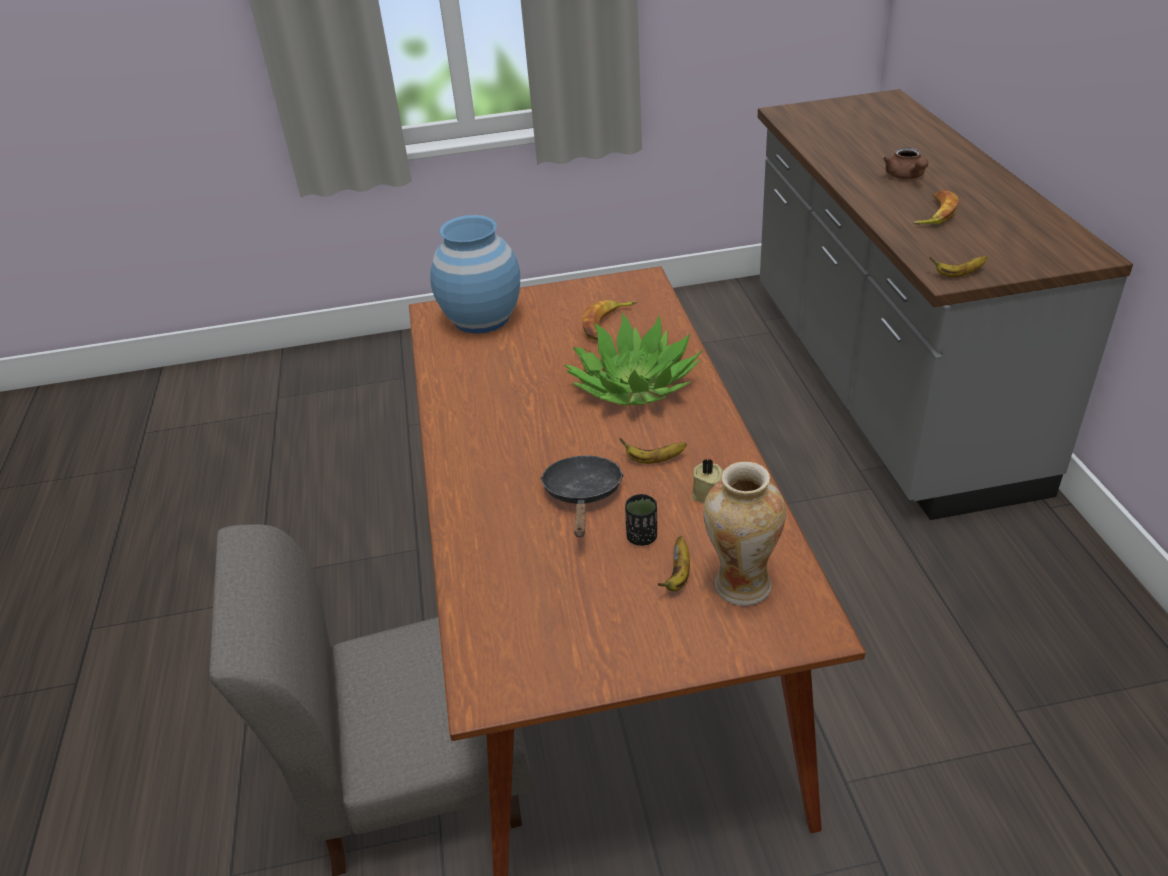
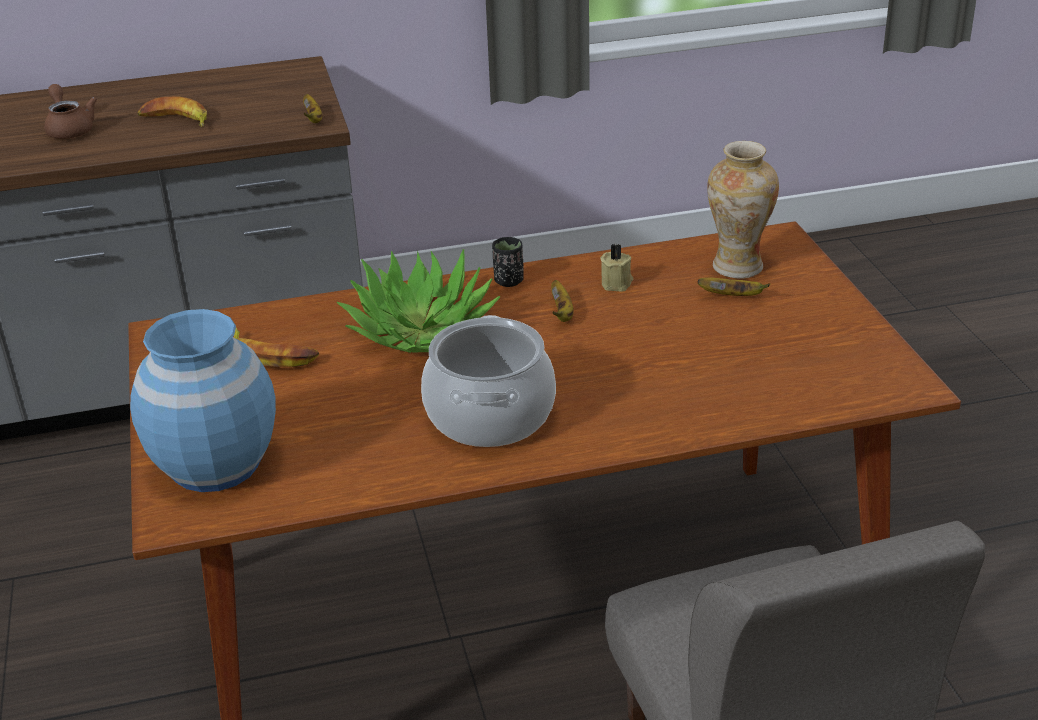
camera: 95 degrees left, 5 degrees down
black frying pan [540,456,624,537] -> none
black cup [625,494,657,546] -> black cup moved to [492,237,524,287]
brown teapot [883,147,928,179] -> brown teapot turned 105 degrees counterclockwise [44,84,97,139]
none -> cooking pot [421,315,556,447]

